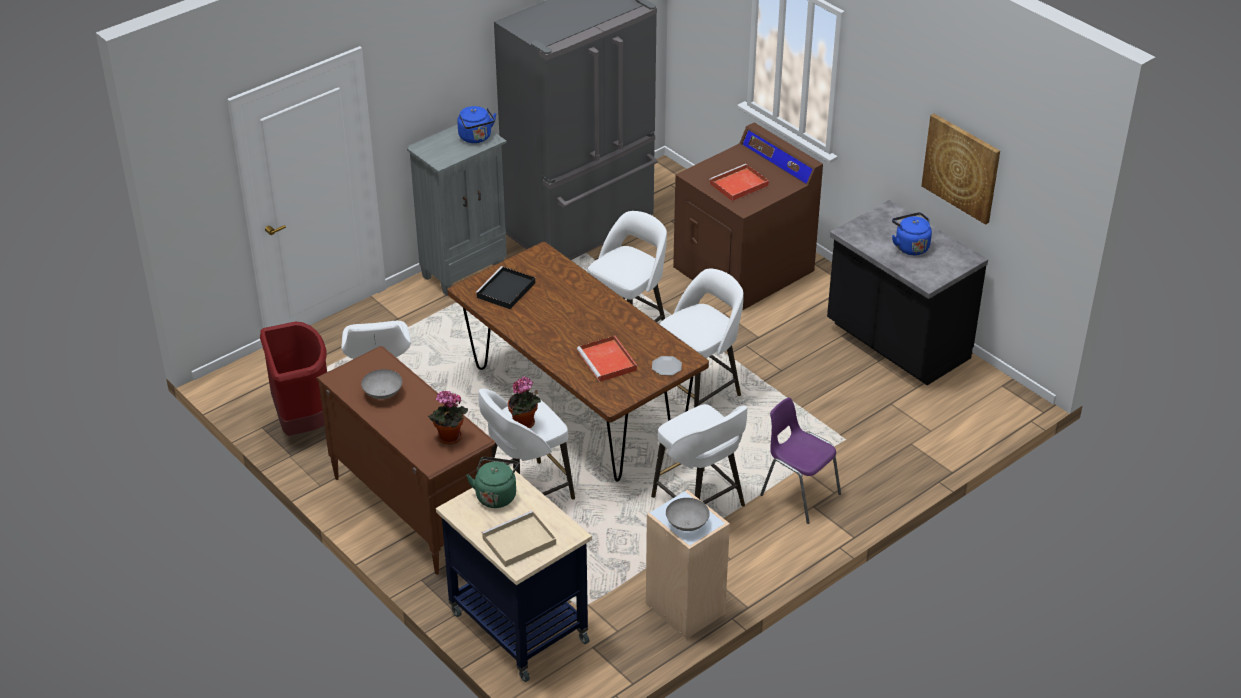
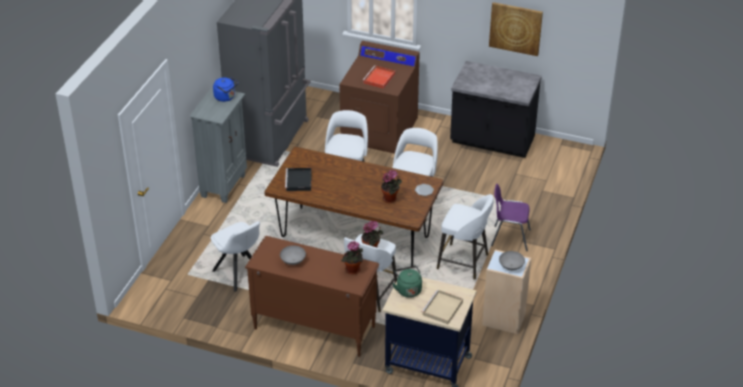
camera: 30 degrees left, 0 degrees up
red trash can [260,322,327,436] -> none
red tray [577,336,637,382] -> potted plant [381,170,402,203]
blue kettle [892,212,932,255] -> none

